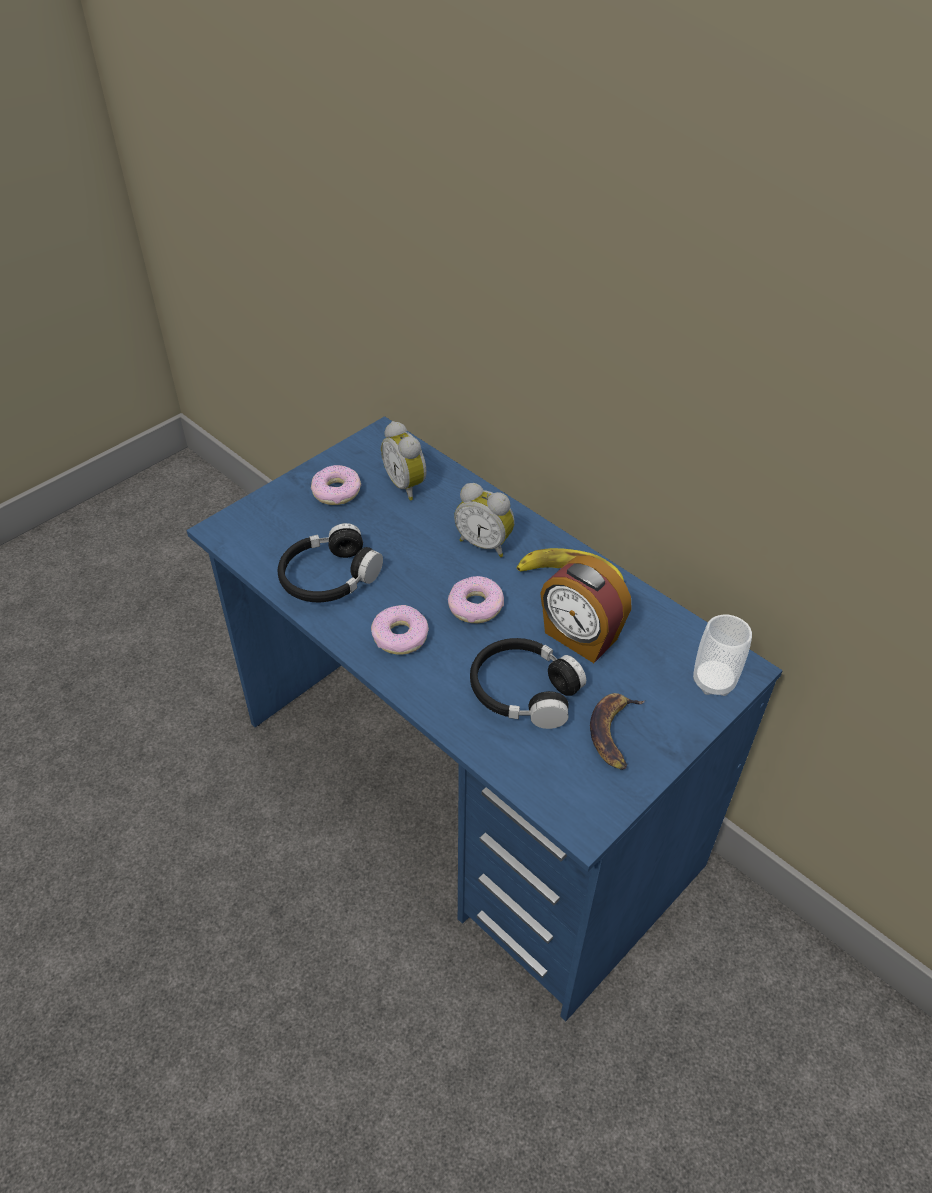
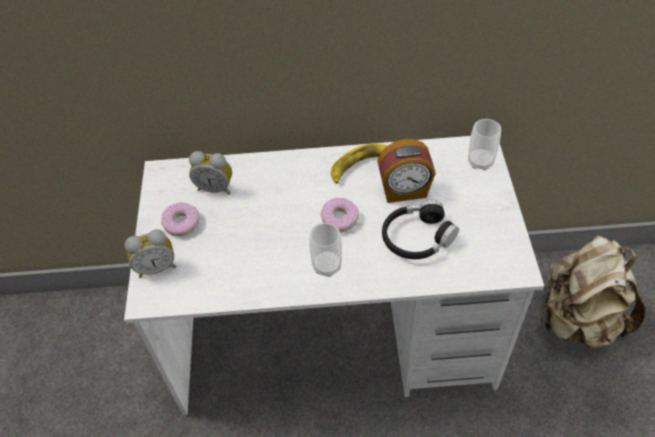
camera: 45 degrees left, 5 degrees up
blue desk [186,416,783,1021] -> white desk [124,136,544,415]
black headphones [277,523,383,602] -> none
donut [371,605,429,655] -> cup [309,223,342,277]
alarm clock [454,483,515,557] -> alarm clock moved to [125,229,176,278]
banana [590,693,645,770] -> none
none -> beige backpack [539,236,645,349]

